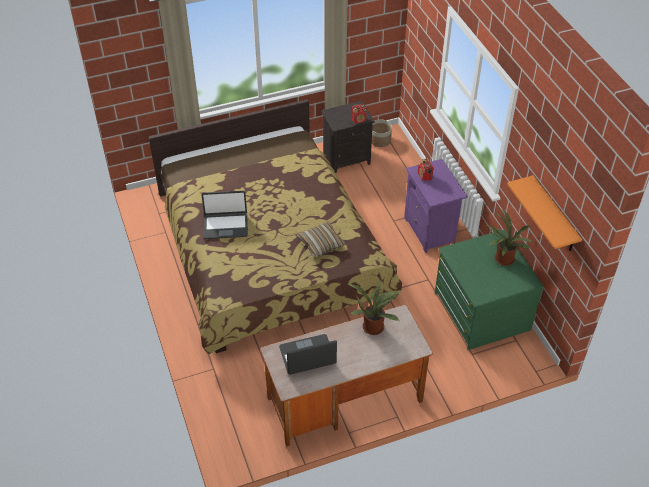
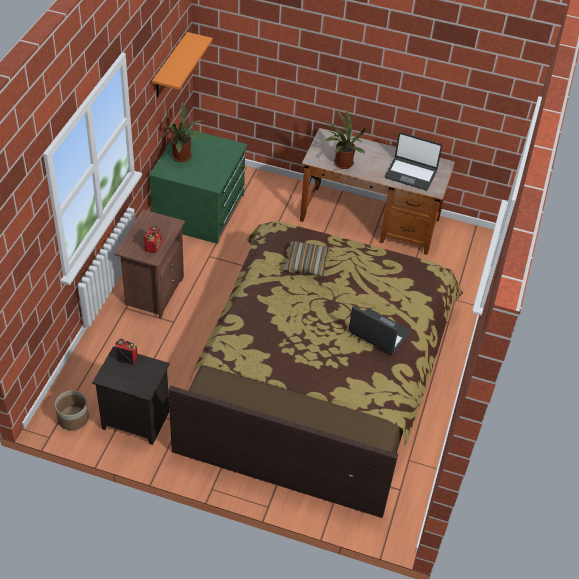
camera: 145 degrees left, 0 degrees up
purple nightstand [404,159,468,253] -> brown nightstand [115,210,185,319]

